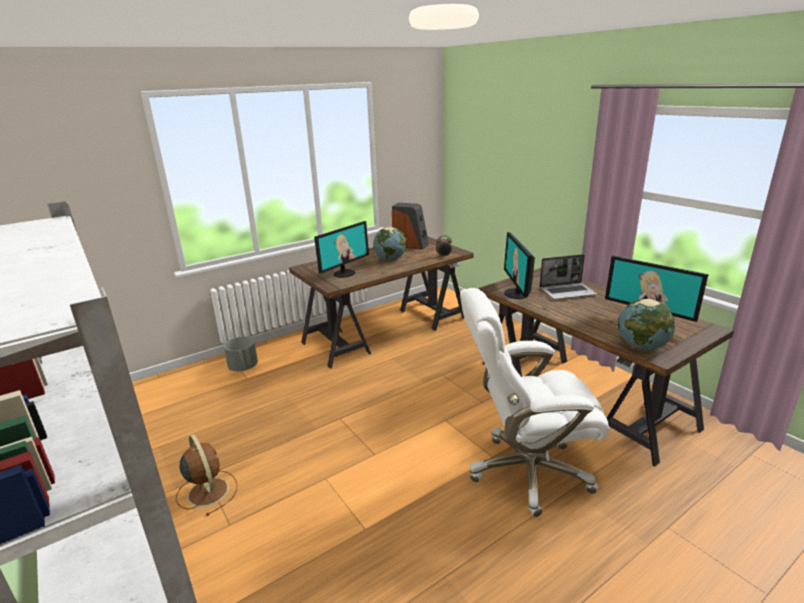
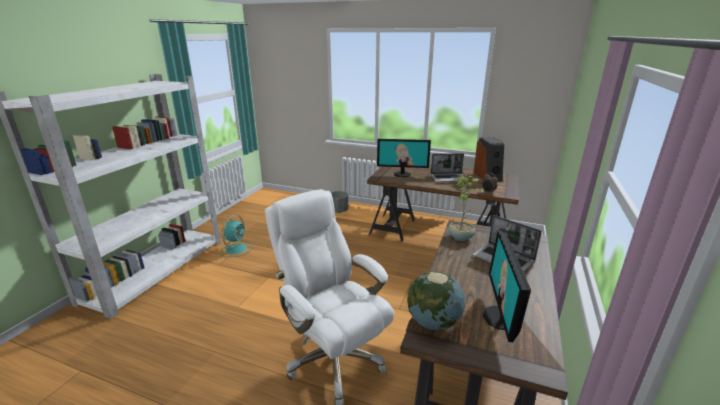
camera: 55 degrees right, 0 degrees up
brown fan [176,434,237,516] -> turquoise fan [221,215,253,257]
globe [373,227,406,261] -> laptop [431,153,465,182]
monitor [504,232,535,299] -> potted plant [448,176,485,241]

